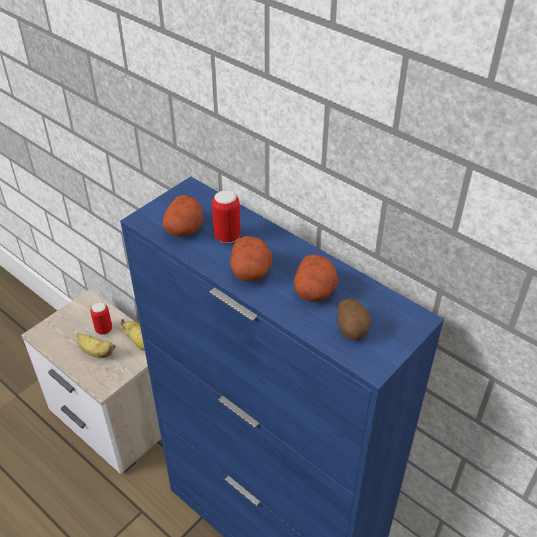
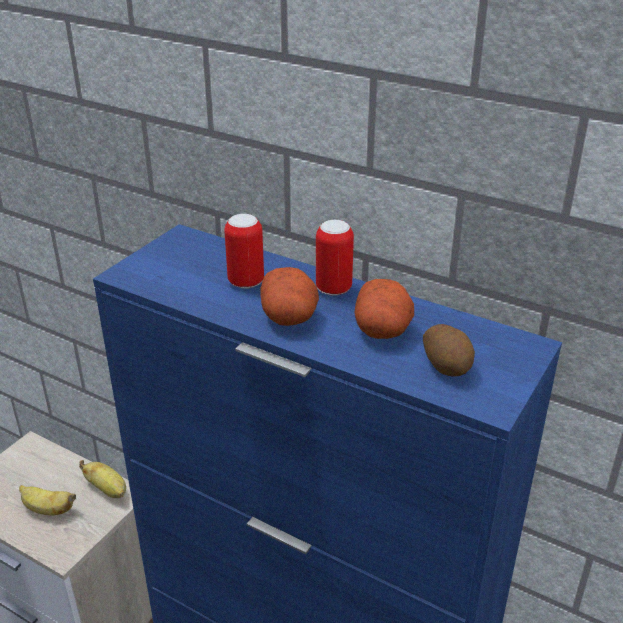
camera: 10 degrees left, 10 degrees down
can [90,302,112,335] -> can moved to [316,220,354,296]
potato [163,195,203,237] -> none

